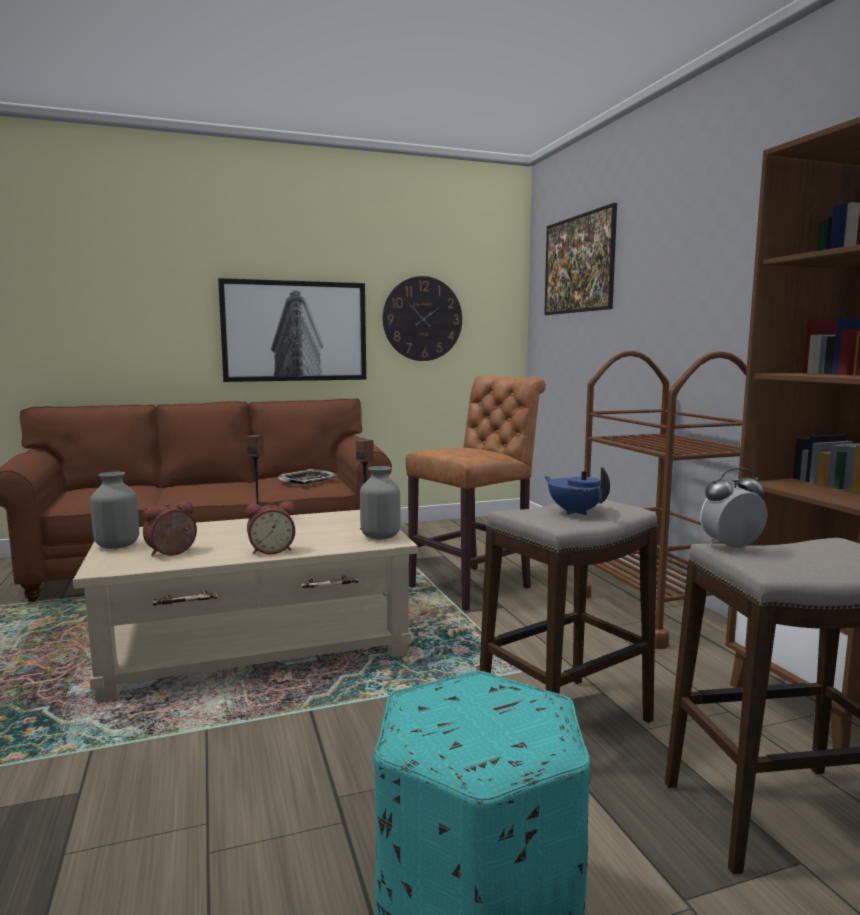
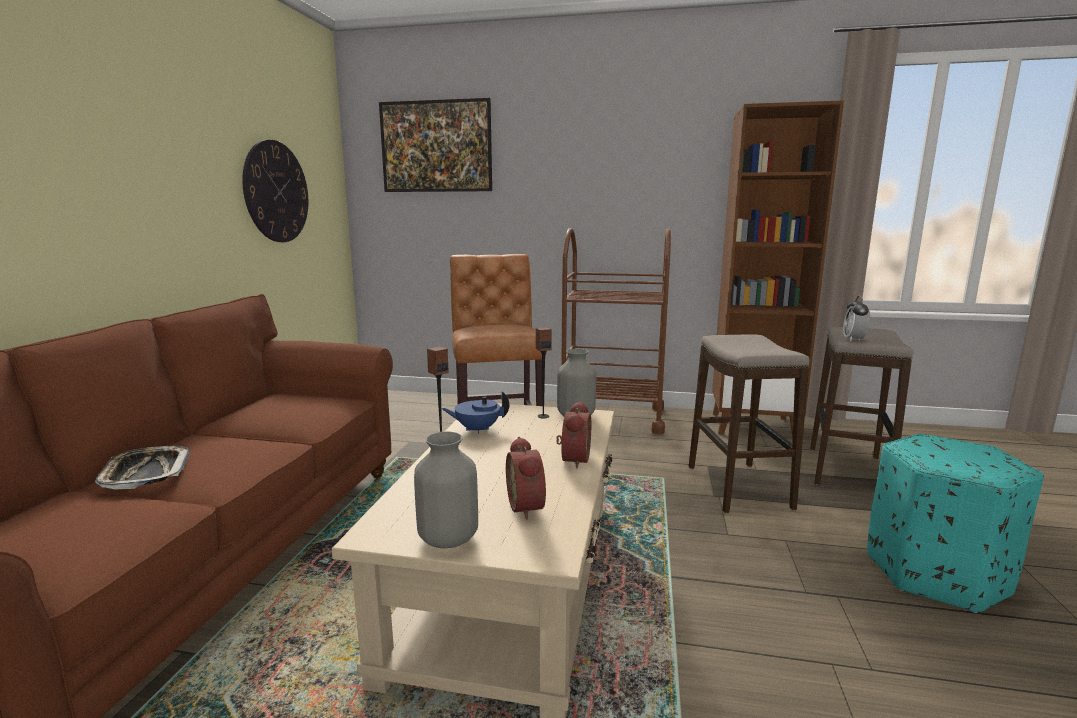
camera: 60 degrees left, 5 degrees up
picture [218,278,366,382] -> none
tray [278,469,337,485] -> tray moved to [95,446,190,490]
blue teapot [544,467,610,515] -> blue teapot moved to [442,391,509,434]

